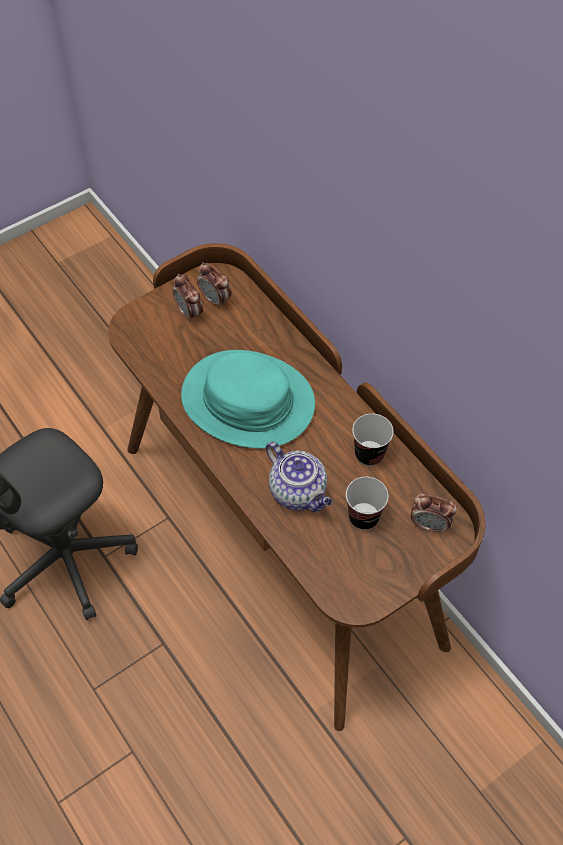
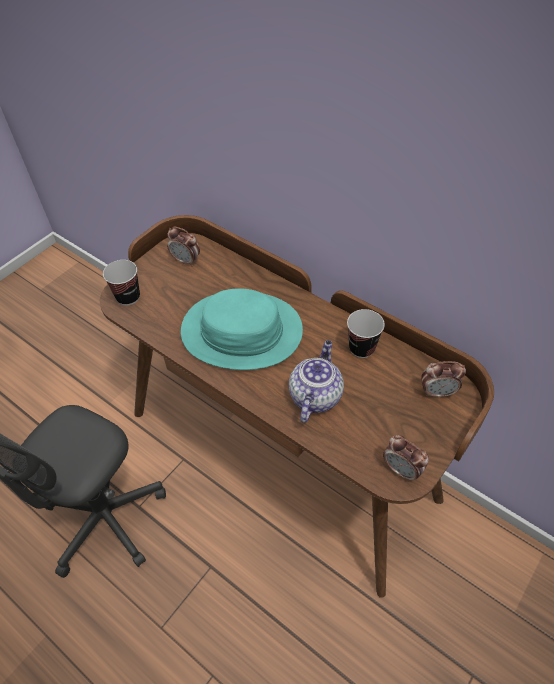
camera: 15 degrees left, 5 degrees down
alarm clock [173,274,203,322] -> alarm clock moved to [383,435,429,482]
teapot [266,442,332,512] -> teapot turned 105 degrees counterclockwise [289,340,344,423]
cup [346,477,389,530] -> cup moved to [103,260,140,306]

